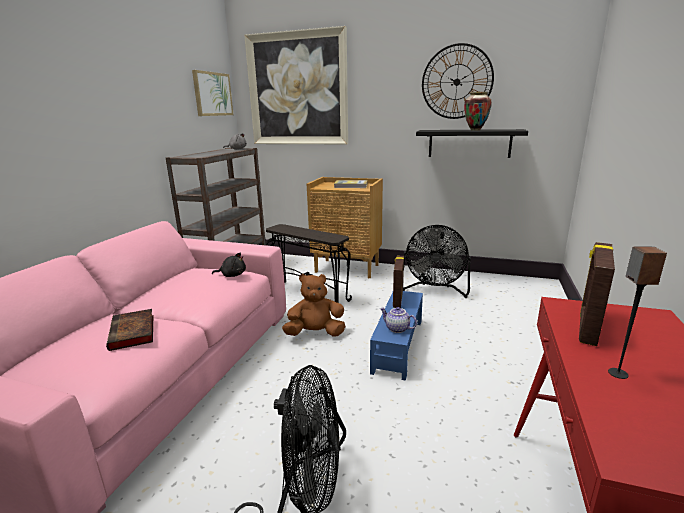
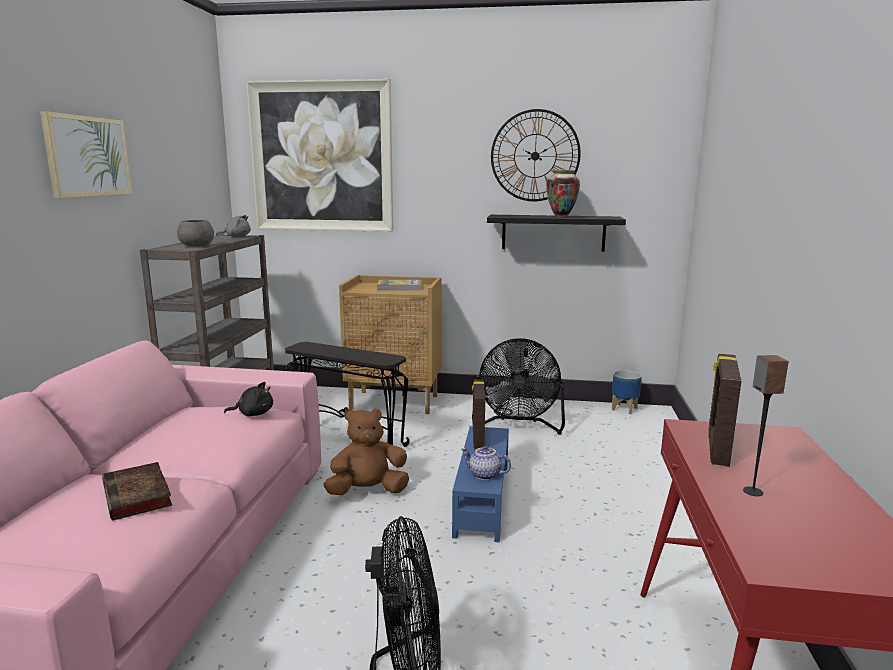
camera: 10 degrees left, 5 degrees down
picture [192,70,233,116] -> picture moved to [40,111,132,198]
none -> grey bowl [177,220,214,246]
none -> planter [612,370,642,414]

